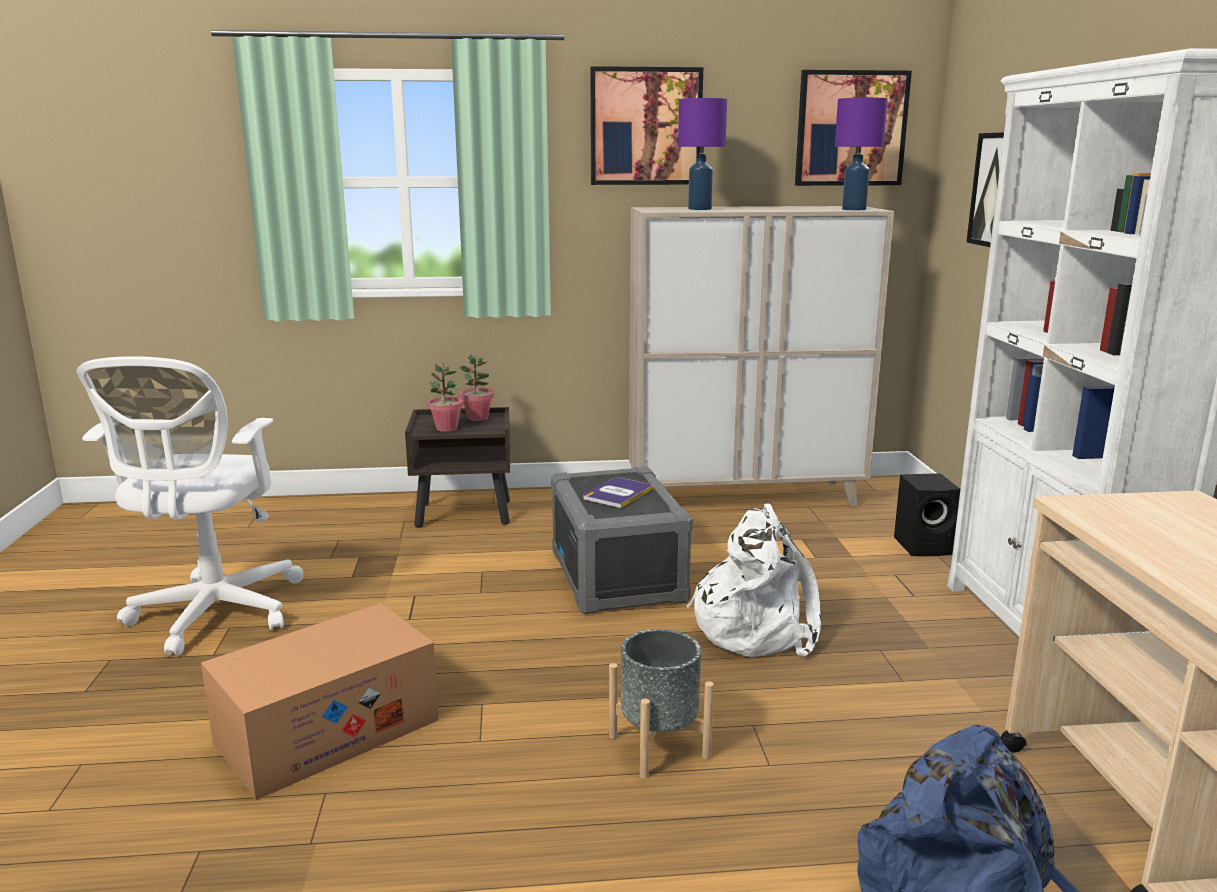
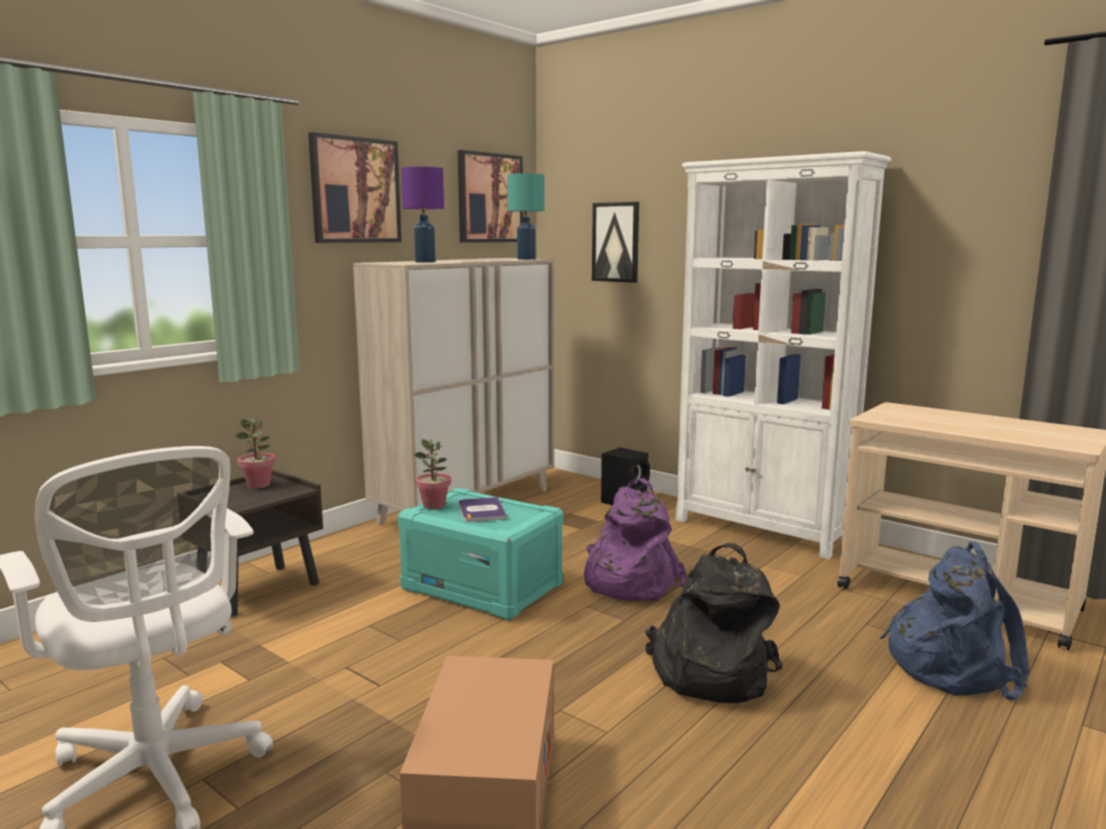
camera: 45 degrees left, 5 degrees down
potted plant [428,362,464,432] -> potted plant moved to [414,439,451,509]
grey storage box [551,466,693,614] -> turquoise storage box [398,488,563,621]
grey planter [609,629,714,779] -> black backpack [645,543,783,703]
white backpack [687,503,821,657] -> purple backpack [584,478,687,601]
purple table lamp [835,98,888,210] -> turquoise table lamp [507,173,545,260]

